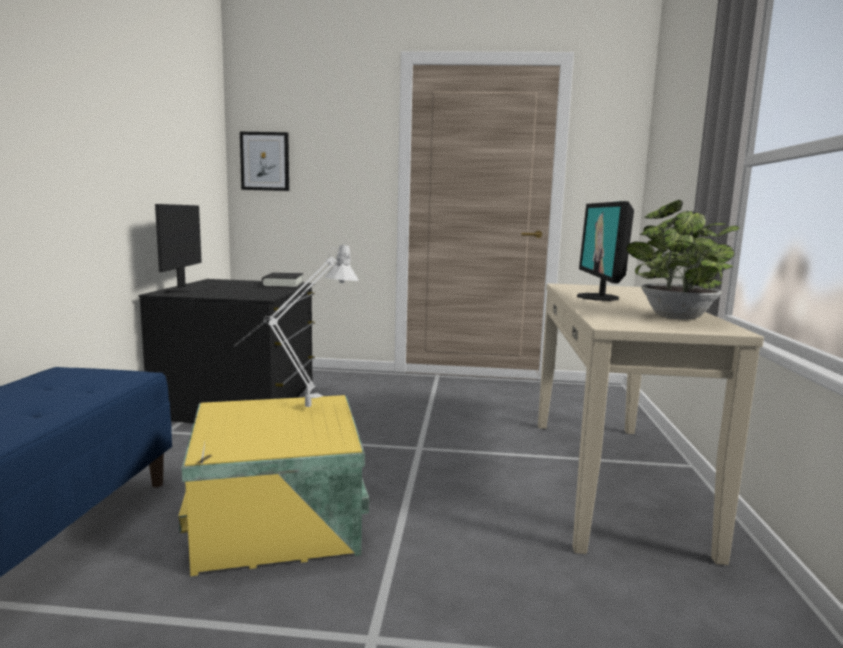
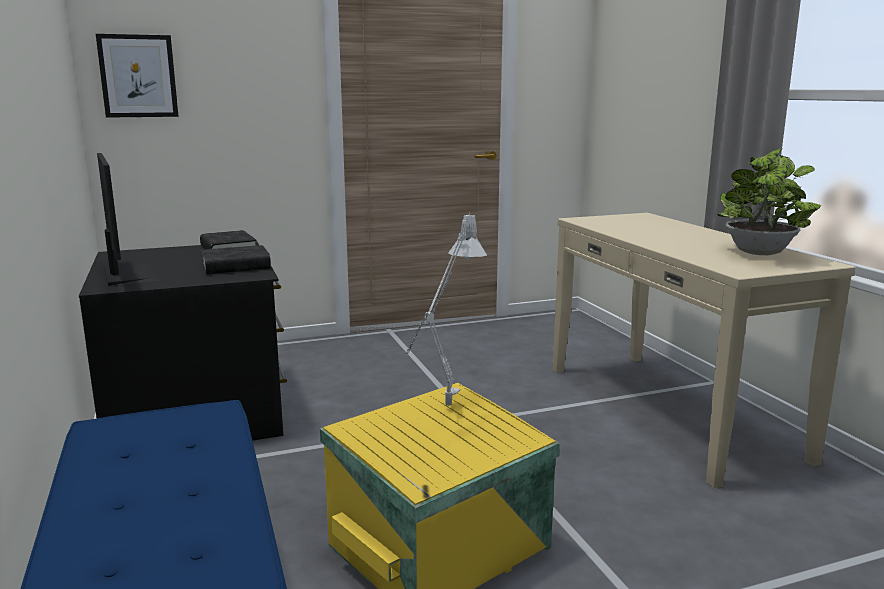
camera: 25 degrees left, 5 degrees up
monitor [577,201,634,301] -> none
none -> black book [201,245,271,274]

